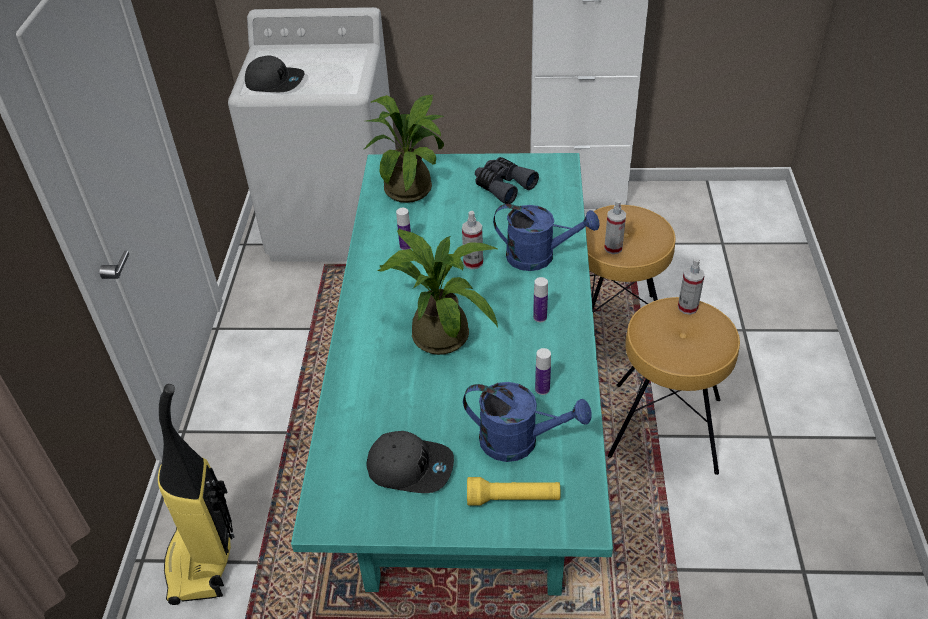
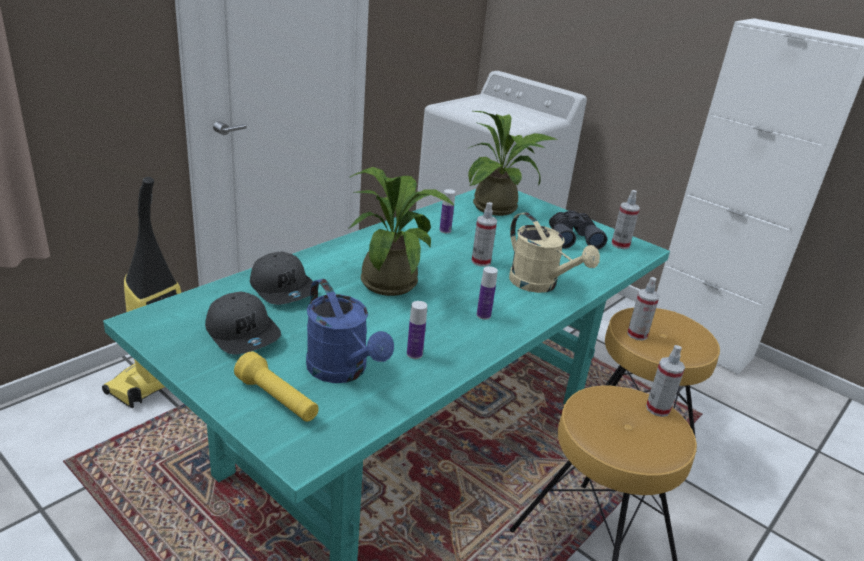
camera: 35 degrees right, 15 degrees down
grey cap [245,55,305,92] -> grey cap moved to [250,252,313,305]
blue watering can [493,204,599,271] -> beige watering can [509,212,600,293]
none -> spray bottle [611,190,640,249]

